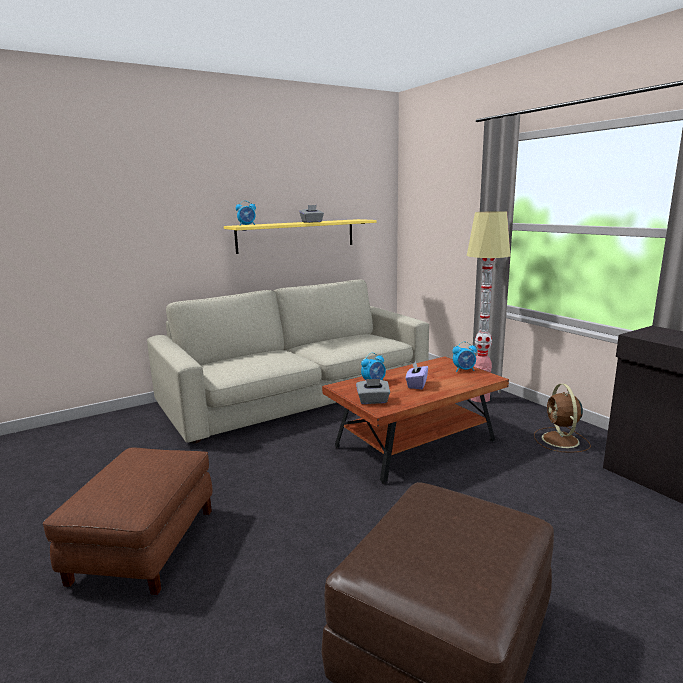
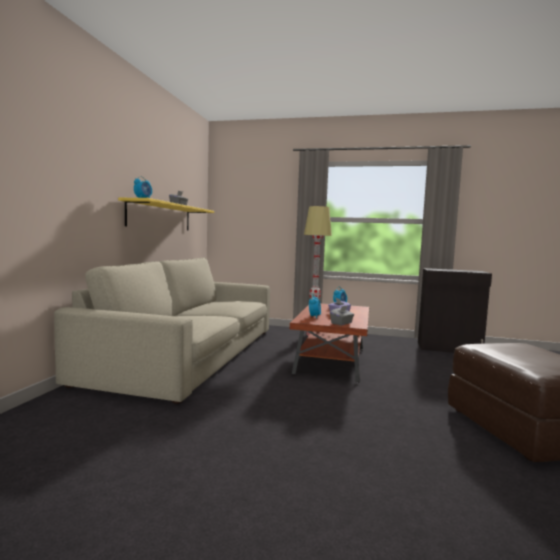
camera: 45 degrees left, 10 degrees down
brown ottoman [43,447,212,595] -> none
brown fan [534,384,591,453] -> none

